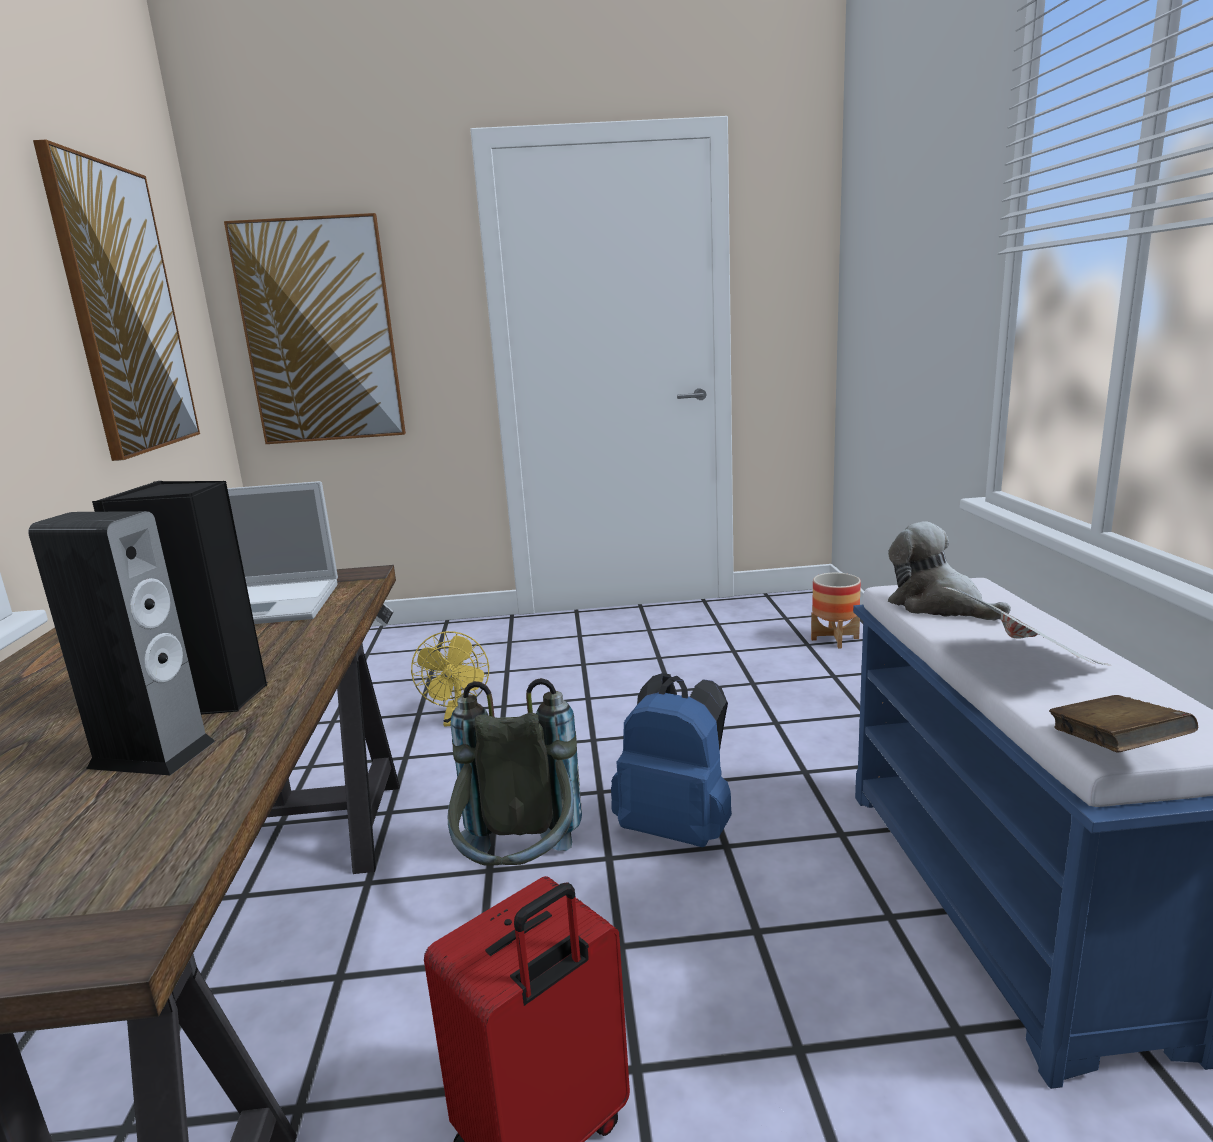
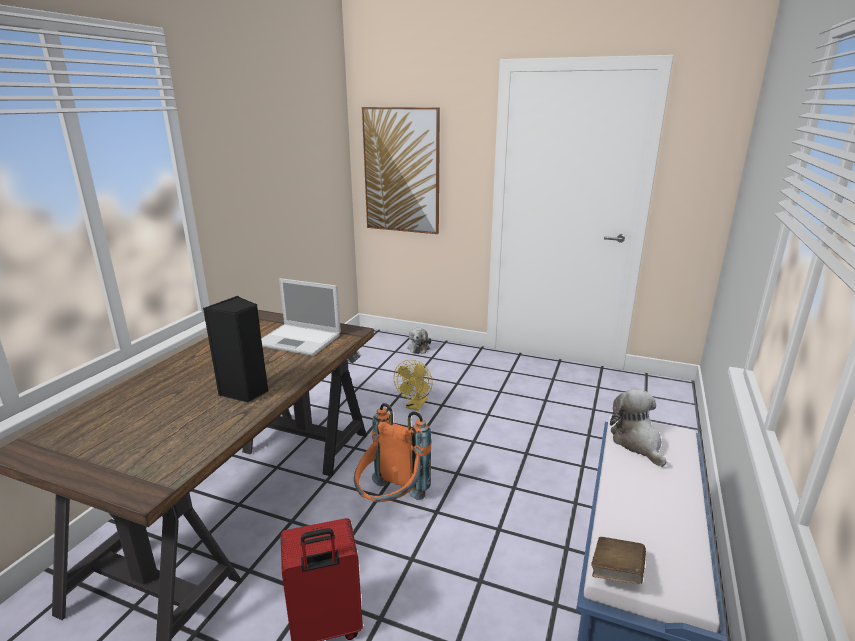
camera: 25 degrees right, 5 degrees up
speaker [28,511,215,775] -> none
picture [33,140,200,461] -> none
grey backpack [448,678,582,866] -> orange backpack [354,403,432,502]
blue backpack [611,673,732,847] -> none
planter [811,573,861,649] -> none
newspaper [941,586,1110,665] -> none
none -> plush toy [407,328,431,354]

